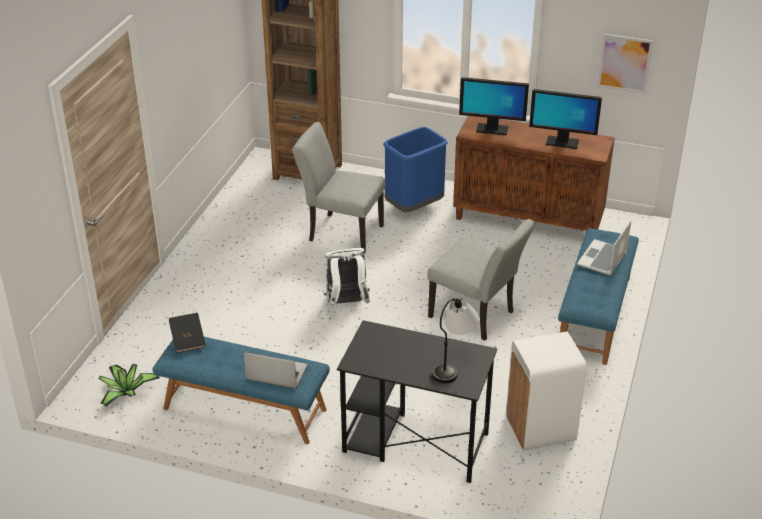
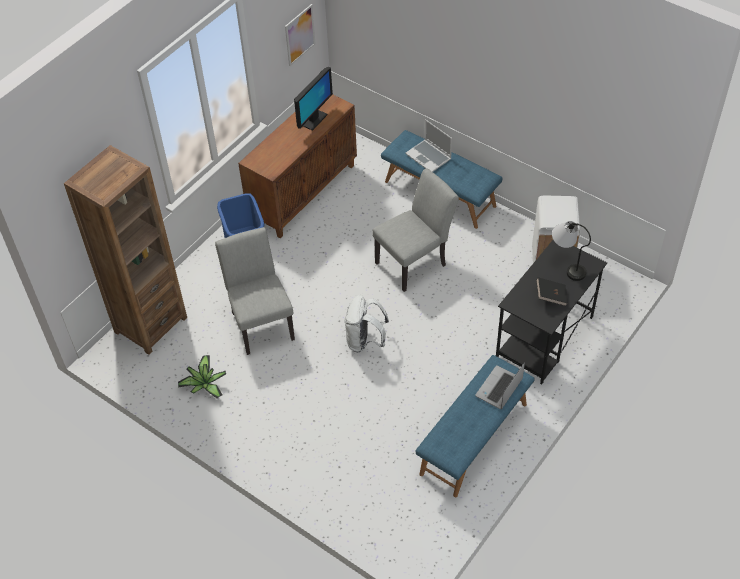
camera: 70 degrees left, 15 degrees up
potted plant [99,364,160,407] -> potted plant moved to [178,355,226,398]
black book [169,313,206,353] -> black book moved to [536,277,568,306]
grey chair [292,122,385,253] -> grey chair turned 120 degrees clockwise [215,227,295,355]
monitor [459,77,529,135] -> none

